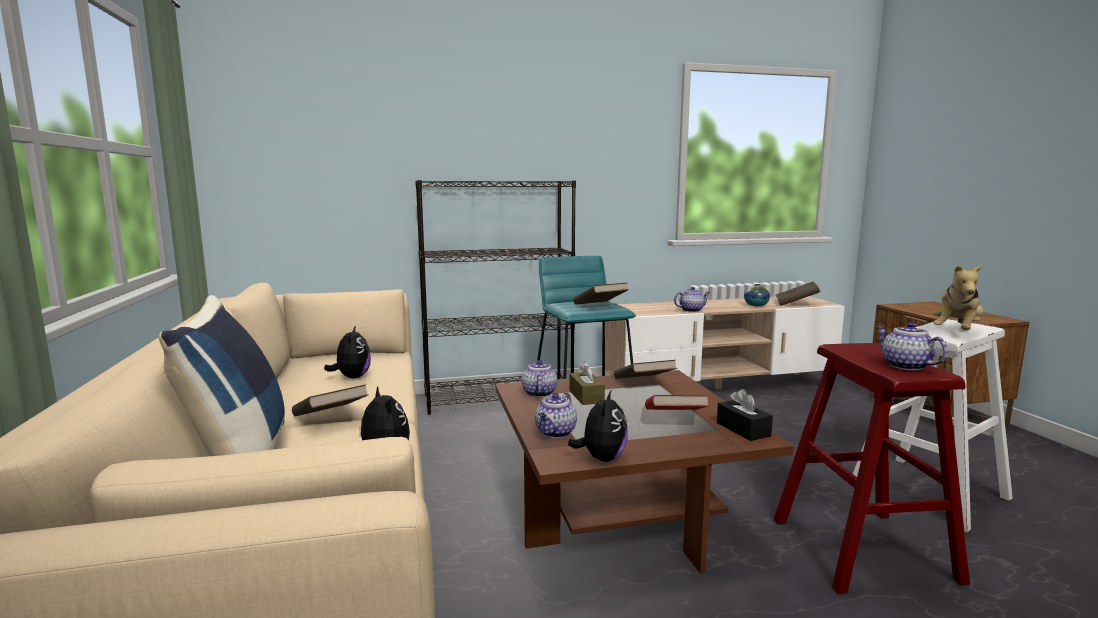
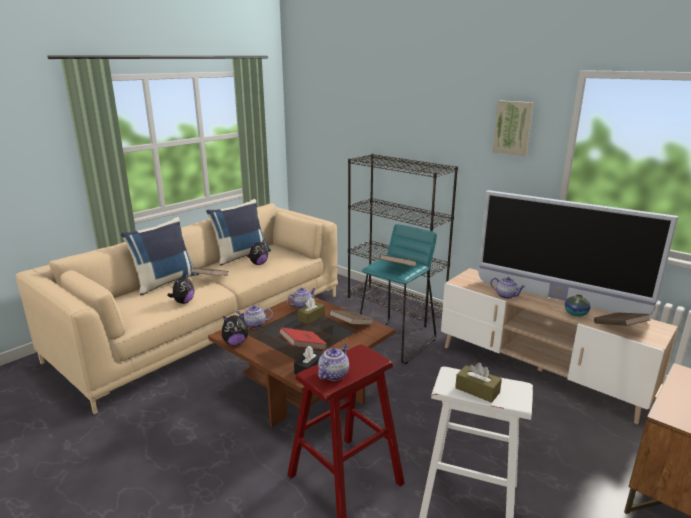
camera: 55 degrees right, 10 degrees up
plush toy [933,264,984,330] -> brown tissue box [455,363,502,403]
none -> blue pillow [206,199,271,266]
none -> television [478,190,678,316]
none -> picture [493,101,534,156]

